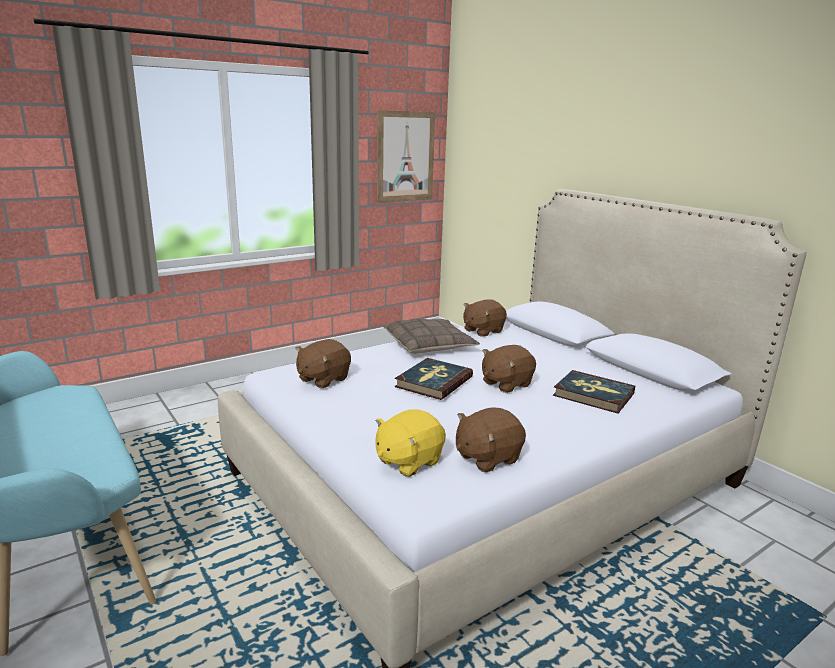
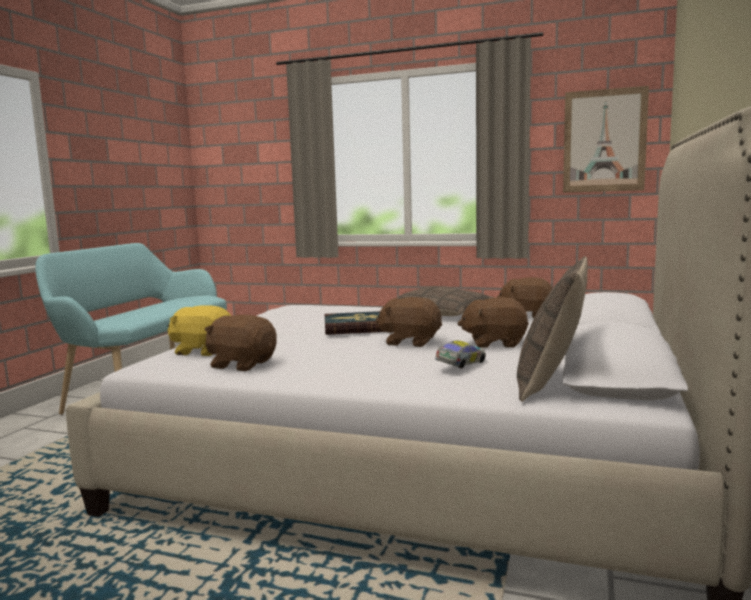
camera: 55 degrees right, 10 degrees down
brown plush toy [296,339,351,388] -> brown plush toy moved to [458,297,529,348]
book [553,370,635,414] -> toy car [435,340,486,368]
none -> pillow [517,256,588,402]

